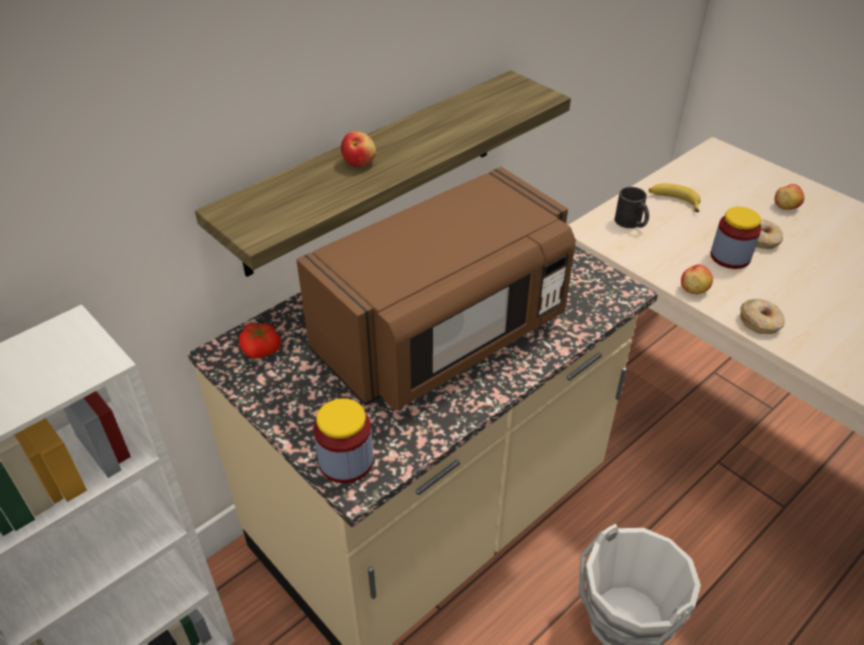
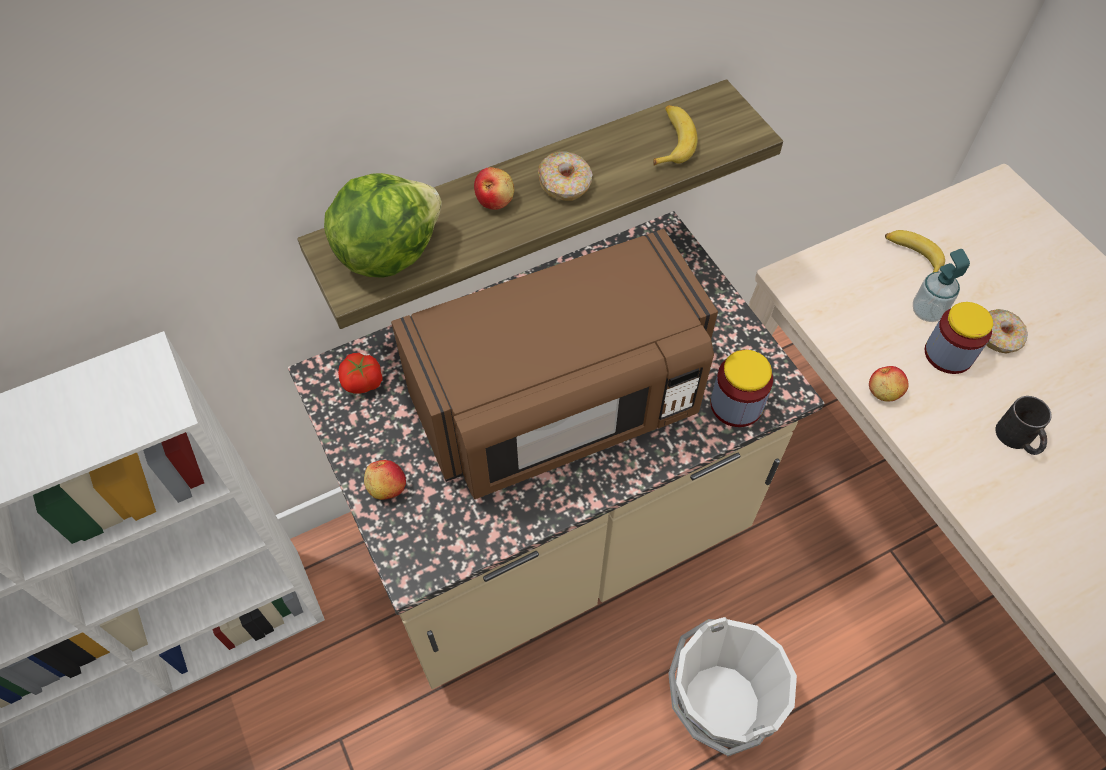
camera: 15 degrees right, 15 degrees up
jar [313,398,373,483] -> jar moved to [710,350,773,427]
black mug [615,187,649,228] -> black mug moved to [995,396,1052,455]
donut [740,299,785,334] -> donut moved to [538,152,593,201]
apple [774,184,804,210] -> apple moved to [364,460,406,500]
none -> lettuce [324,173,442,278]
none -> banana [653,105,698,166]
none -> soap dispenser [913,249,970,322]

